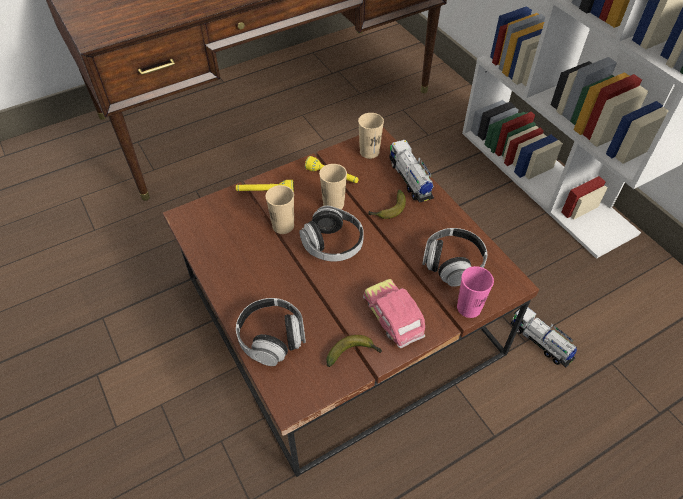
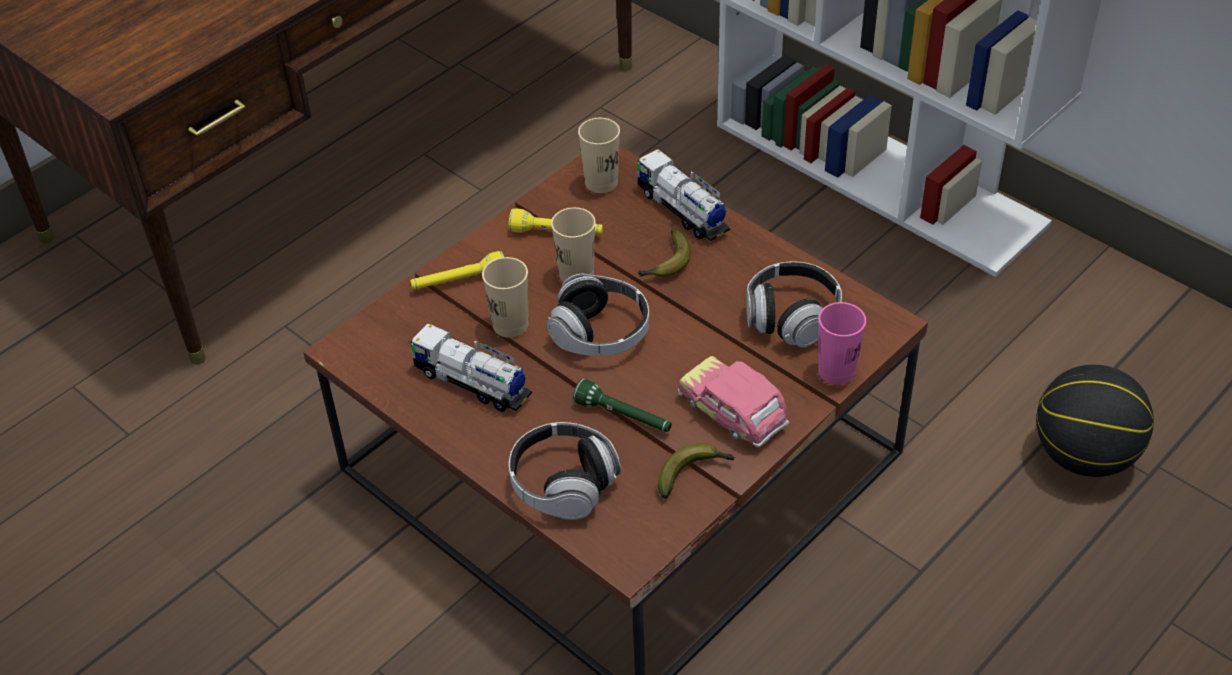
camera: 15 degrees left, 5 degrees down
toy truck [511,307,577,367] -> toy truck moved to [409,324,532,412]
none -> green flashlight [573,379,672,432]
none -> basketball [1036,364,1154,477]

